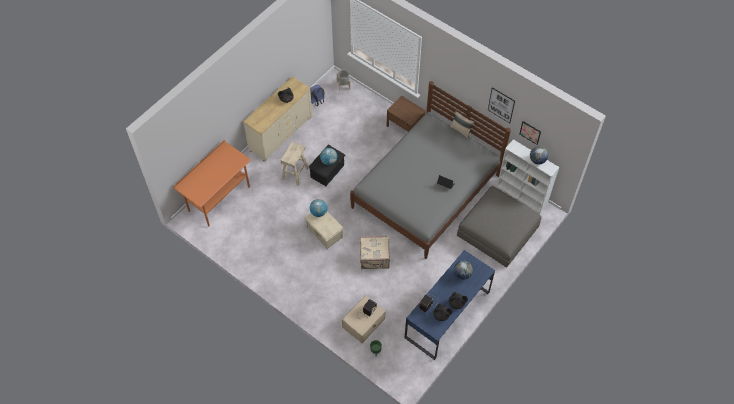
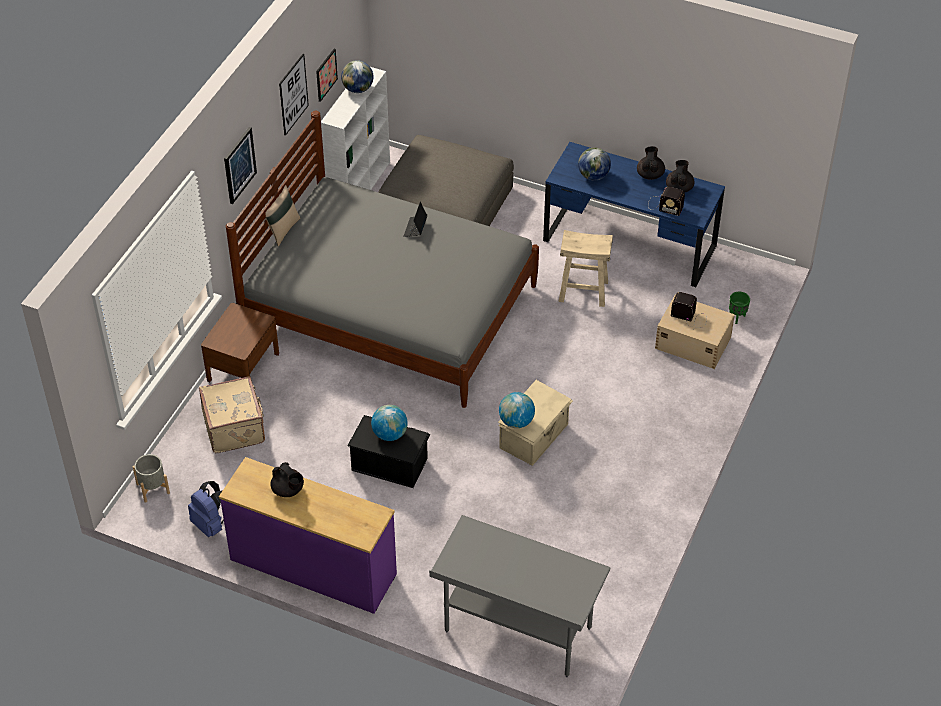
camera: 105 degrees left, 10 degrees down
orange desk [173,140,251,226] -> grey desk [429,515,611,677]
beige dresser [243,76,312,161] -> purple dresser [219,457,397,614]
beige stool [280,142,309,186] -> beige stool moved to [559,230,613,307]
beige suitcase [360,236,390,269] -> beige suitcase moved to [199,376,265,453]
none -> picture [224,127,257,204]

